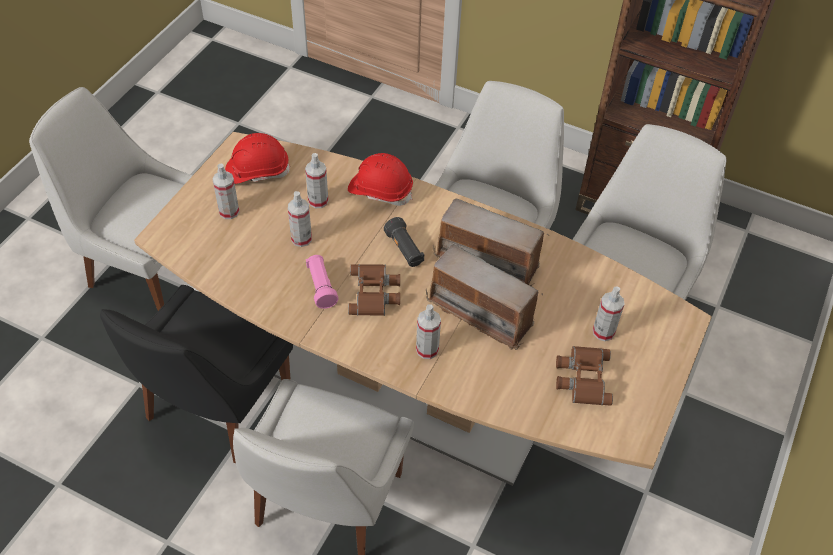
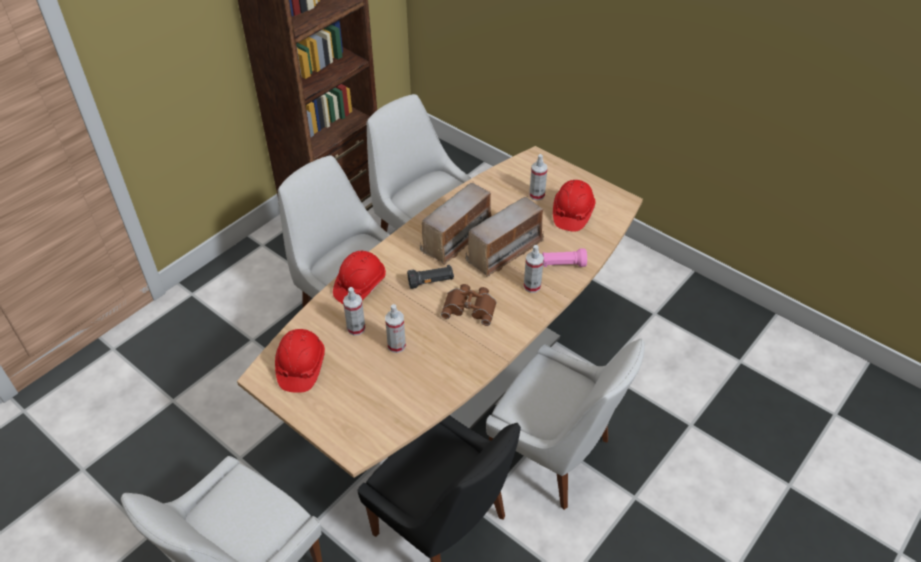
camera: 75 degrees left, 5 degrees down
spray bottle [212,163,239,219] -> none
pink flashlight [306,255,339,309] -> pink flashlight moved to [542,248,587,267]
brown binoculars [556,346,613,406] -> red hard hat [553,180,596,232]

